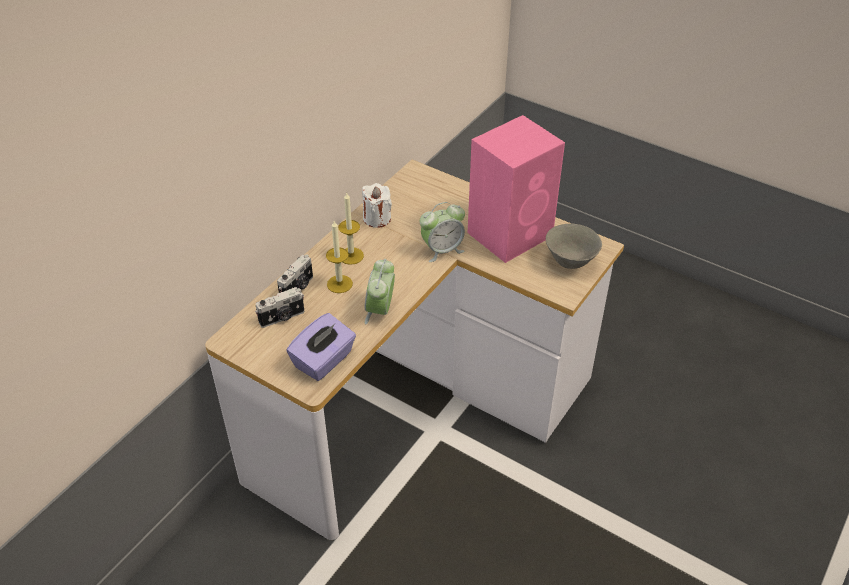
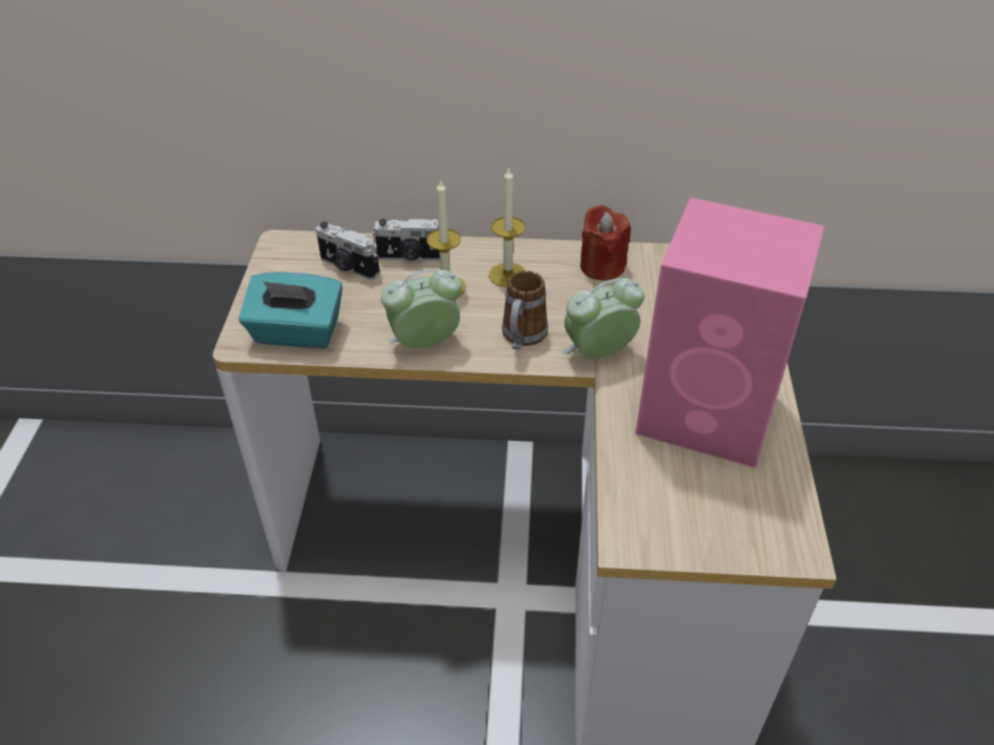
camera: 60 degrees right, 0 degrees up
purple tissue box [286,313,356,381] -> turquoise tissue box [239,272,343,348]
white candle [362,183,392,228] -> red candle [580,205,631,281]
alarm clock [420,202,465,262] -> alarm clock turned 120 degrees clockwise [561,278,645,359]
grey bowl [546,224,602,269] -> none
none -> mug [502,271,548,350]

